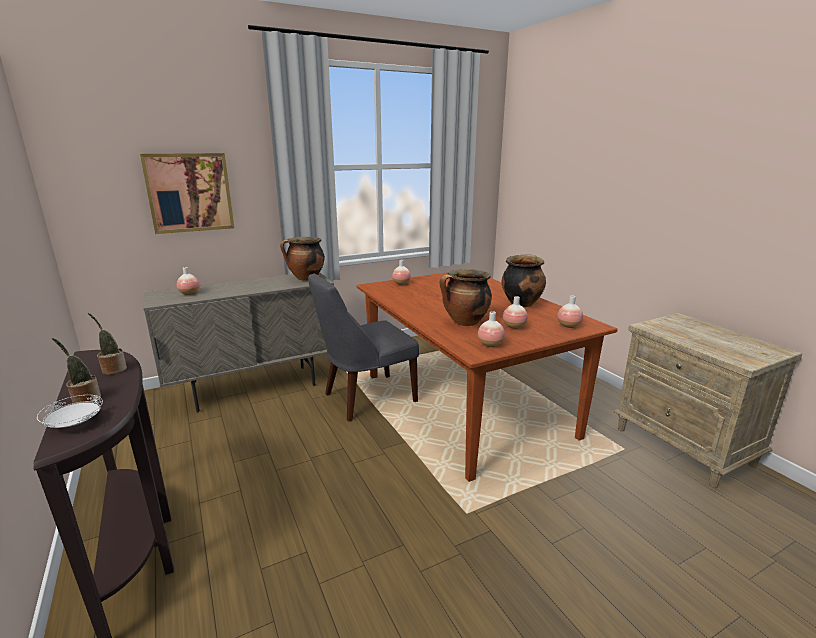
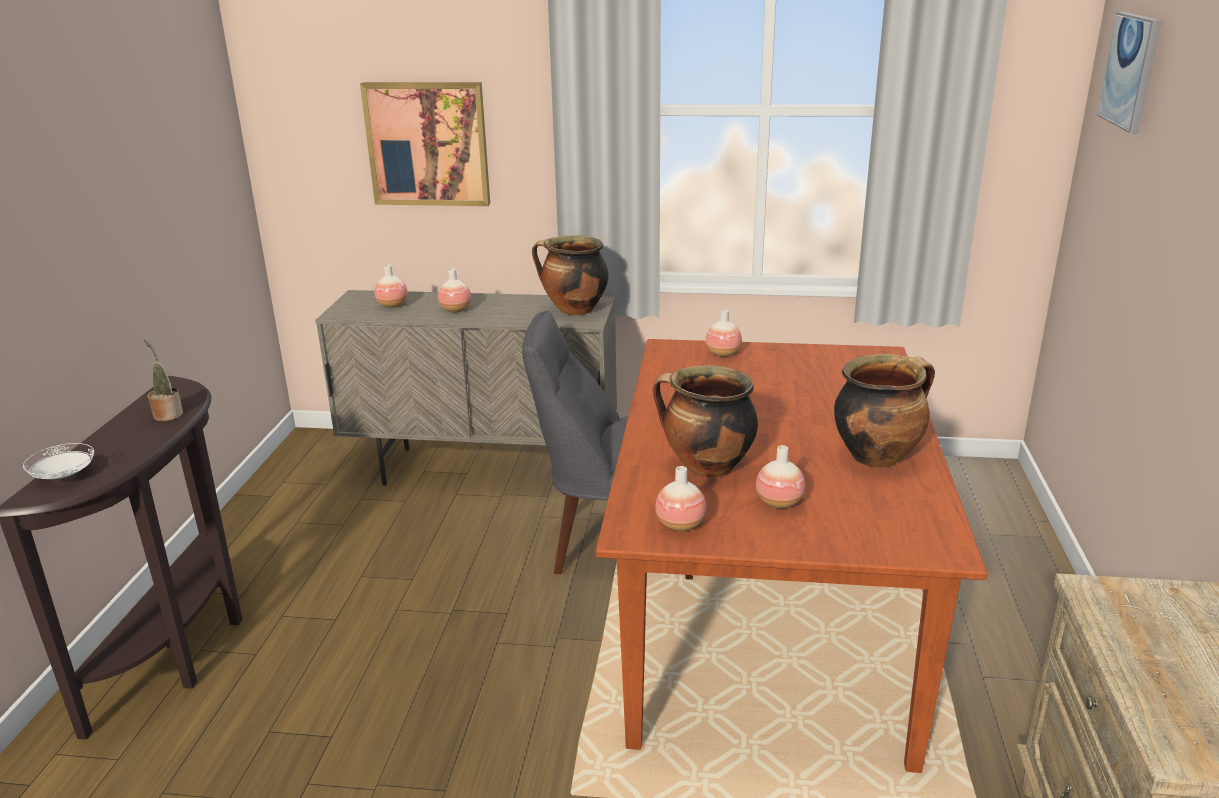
camera: 35 degrees right, 5 degrees up
potted plant [52,338,101,404] -> none
vase [557,296,583,328] -> vase moved to [438,268,471,312]
none -> picture [1096,12,1161,133]

